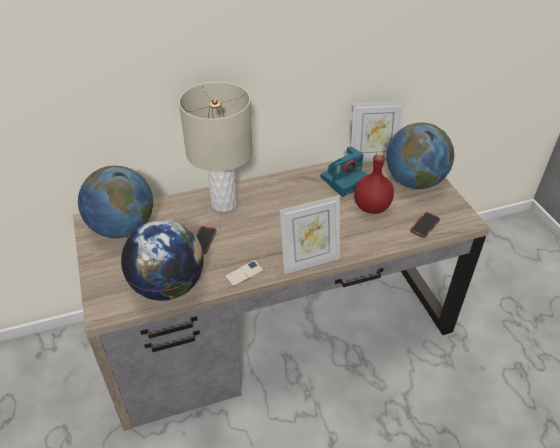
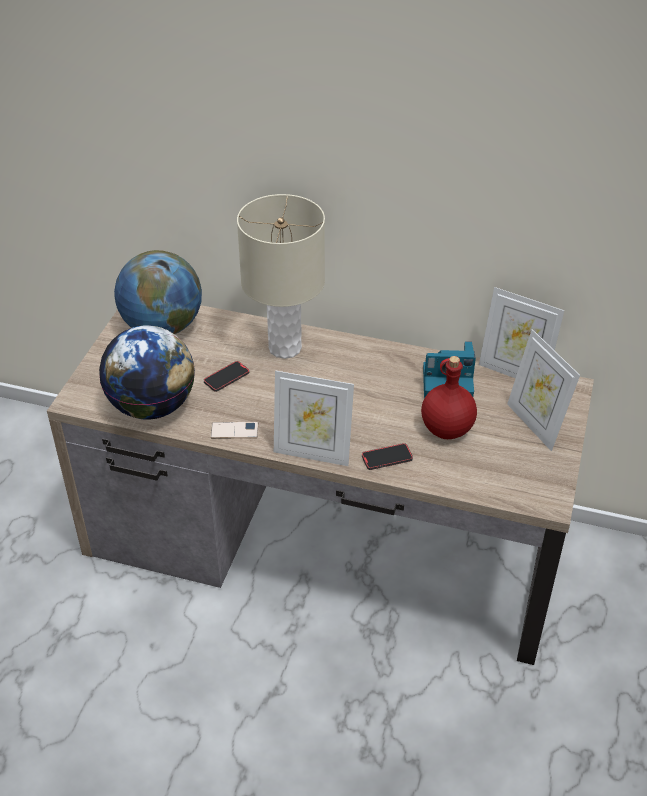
camera: 35 degrees right, 0 degrees up
globe [386,122,454,189] -> picture frame [507,329,580,451]
phone [410,212,440,238] -> phone moved to [362,443,413,470]

